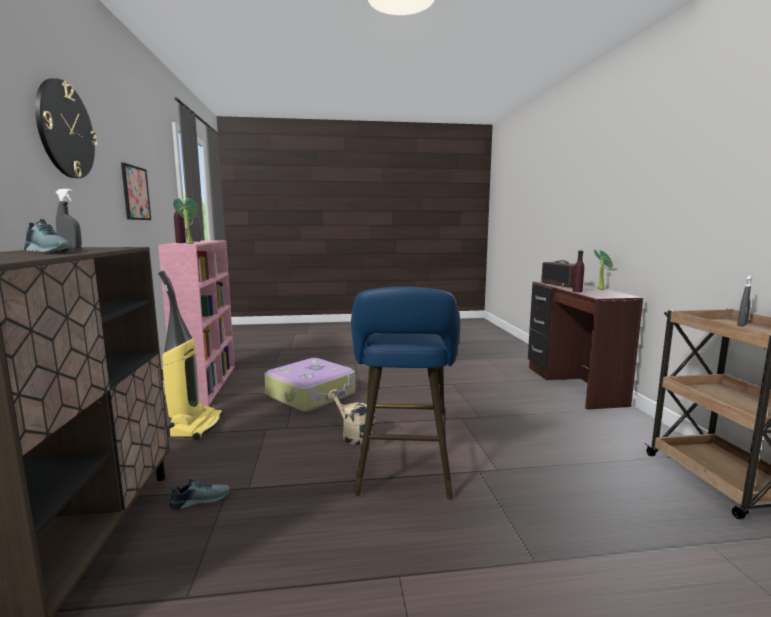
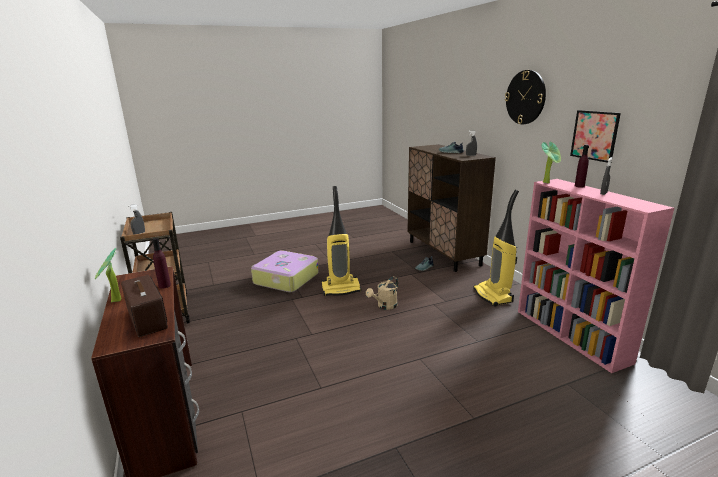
camera: 165 degrees right, 10 degrees up
suitcase [264,358,355,412] -> suitcase moved to [251,250,319,292]
beige watering can [327,389,375,445] -> beige watering can turned 105 degrees clockwise [366,277,398,310]
blue stool [351,286,460,500] -> vacuum cleaner [322,186,362,296]

